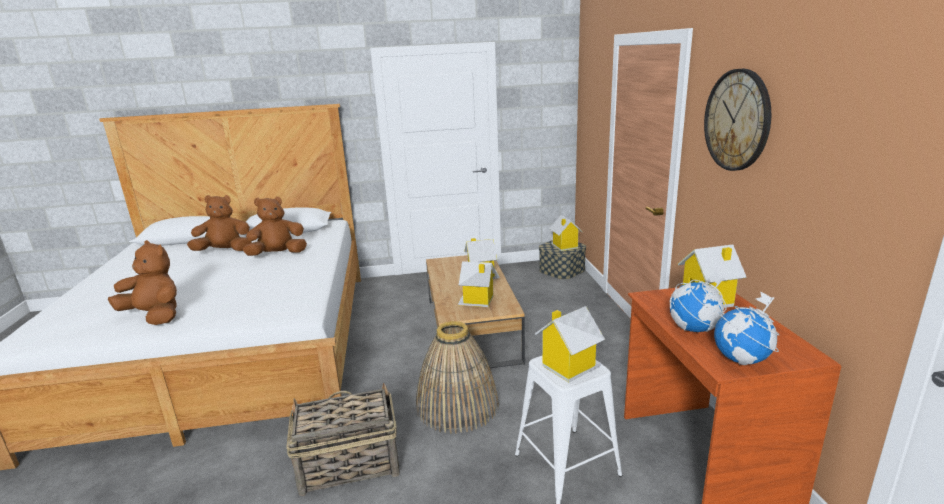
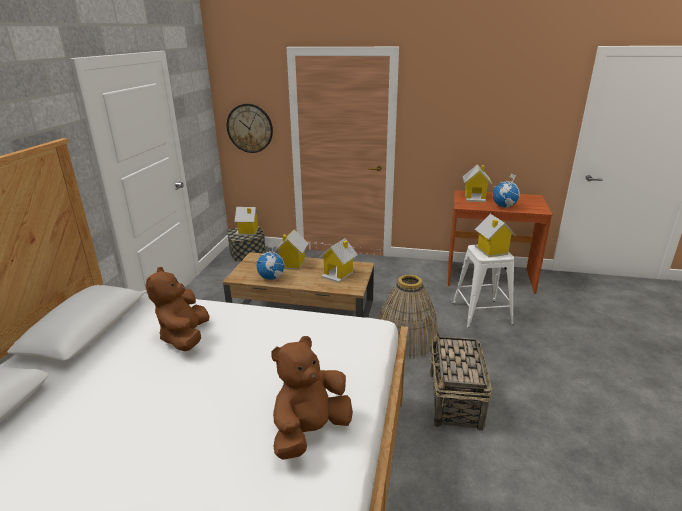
camera: 70 degrees left, 5 degrees up
brown plush toy [187,195,252,251] -> none
wall clock [704,69,771,171] -> wall clock moved to [227,104,273,153]
globe [714,291,779,365] -> globe moved to [255,243,286,280]

